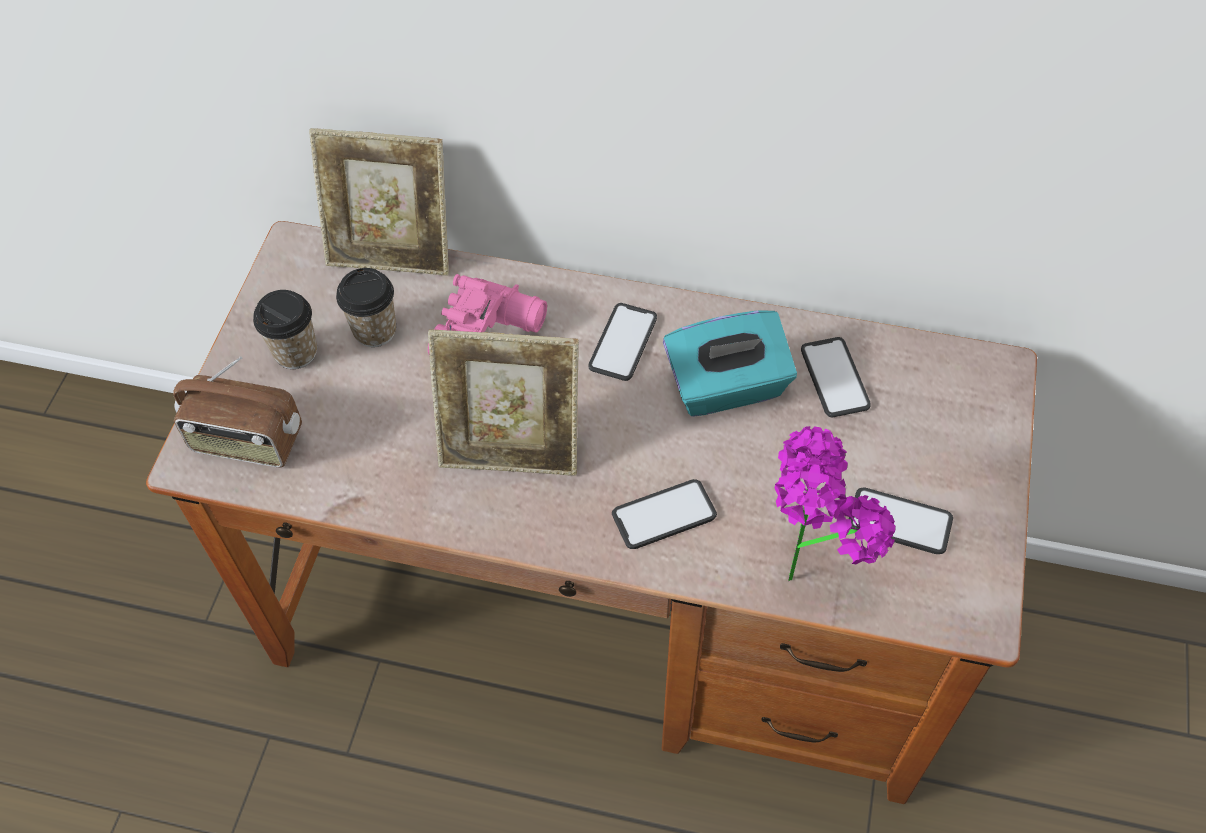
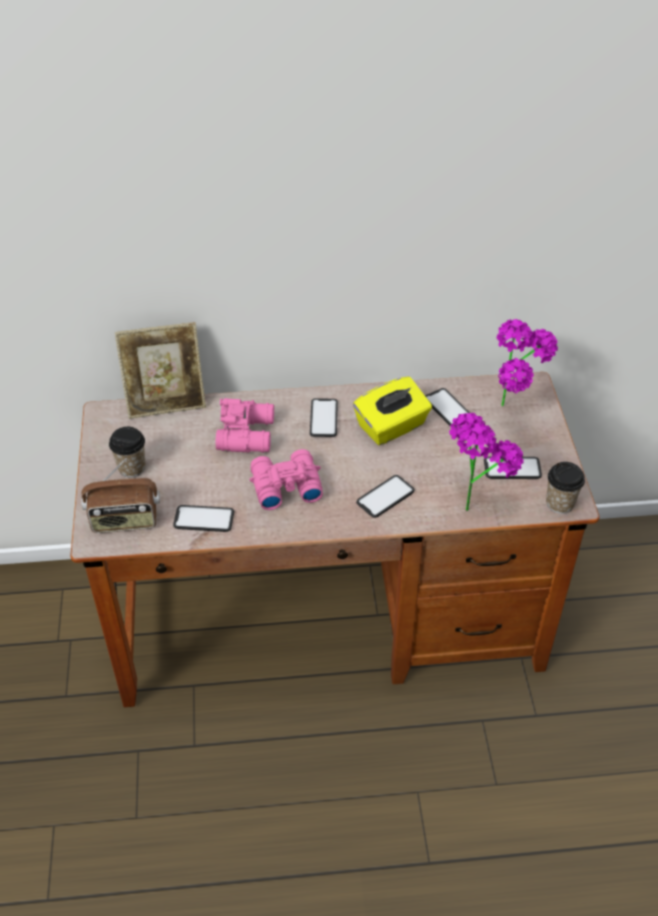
camera: 20 degrees left, 10 degrees down
cup [336,268,396,347] -> cup moved to [546,462,585,514]
picture frame [428,330,579,476] -> pink binoculars [250,449,323,510]
turquoise tissue box [663,310,797,417] -> yellow tissue box [353,377,432,445]
none -> phone [173,505,234,532]
none -> potted plant [497,319,558,406]

